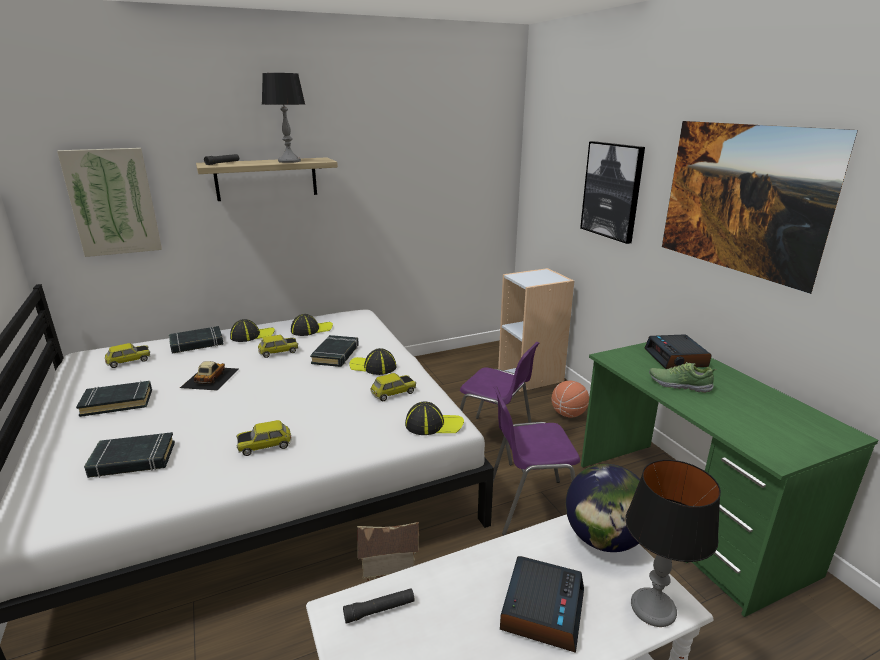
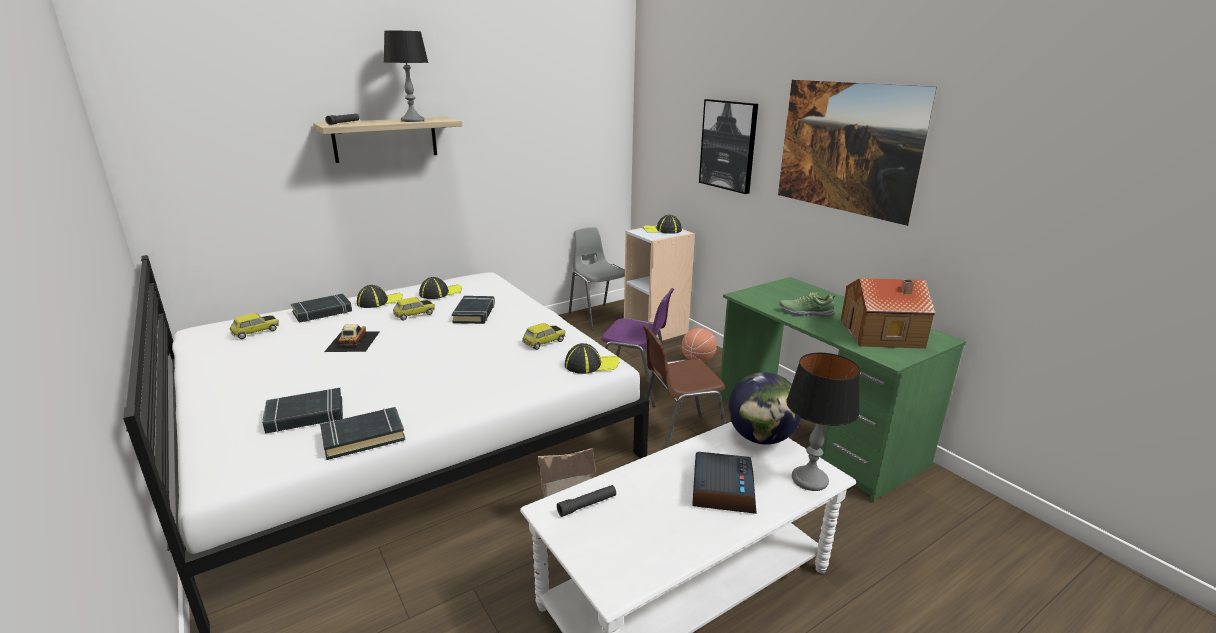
camera: 10 degrees left, 0 degrees up
picture [57,148,162,257] -> none
black book [76,381,152,417] -> black book moved to [320,407,406,460]
toy car [236,420,292,456] -> none
cap [349,348,396,375] -> cap moved to [643,215,682,234]
purple chair [493,385,580,535] -> brown chair [643,325,726,450]
alarm clock [645,334,712,369] -> none
none -> grey chair [569,227,625,330]
none -> toy house [841,278,935,349]

